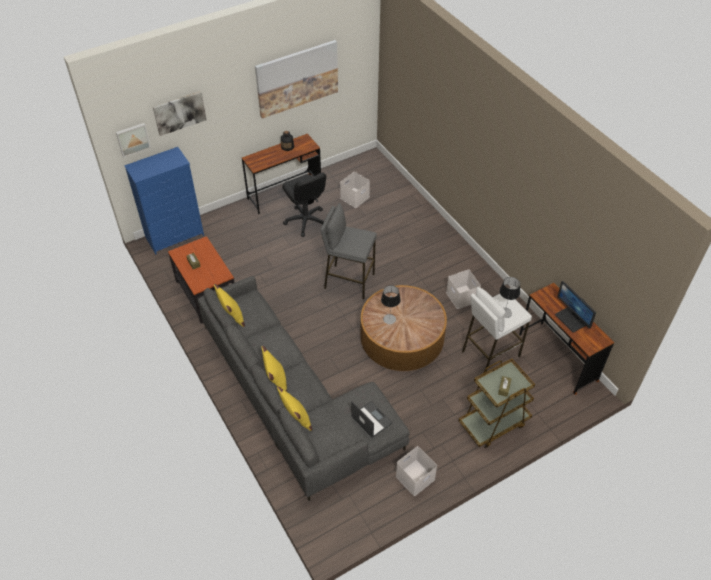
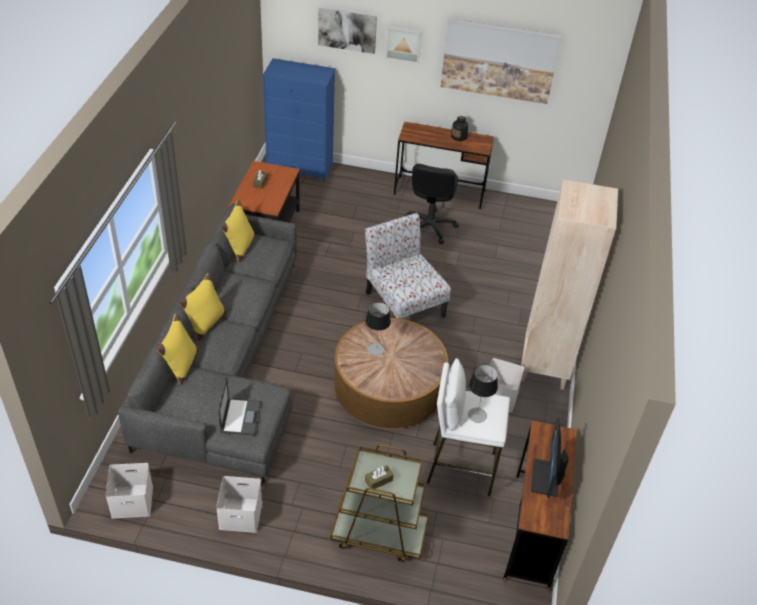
camera: 40 degrees right, 5 degrees down
picture [116,123,151,157] -> picture moved to [386,26,422,64]
grey stool [320,203,377,299] -> chair [365,213,451,319]
white storage box [340,172,370,208] -> white storage box moved to [106,463,153,519]
none -> beige bookcase [521,179,618,390]

